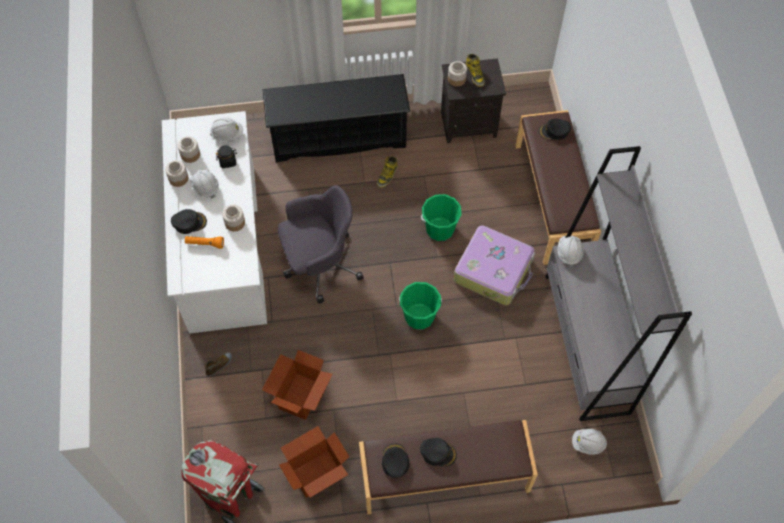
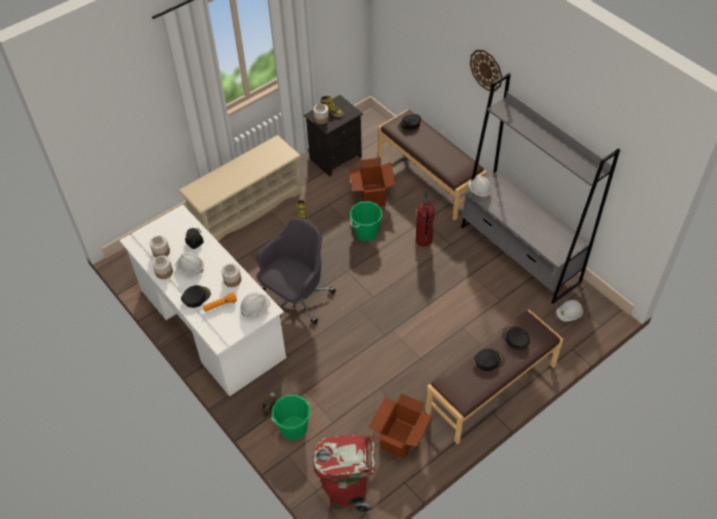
camera: 30 degrees left, 10 degrees down
white hard hat [210,117,243,141] -> white hard hat moved to [240,293,270,316]
cardboard box [262,350,333,420] -> cardboard box moved to [349,158,396,207]
black shoe rack [263,74,410,162] -> beige shoe rack [178,135,302,242]
black cap [382,444,409,478] -> black cap moved to [502,327,530,350]
green bucket [399,282,442,330] -> green bucket moved to [272,395,311,440]
suitcase [454,225,535,305] -> fire extinguisher [416,192,435,247]
none -> wall clock [470,50,502,91]

